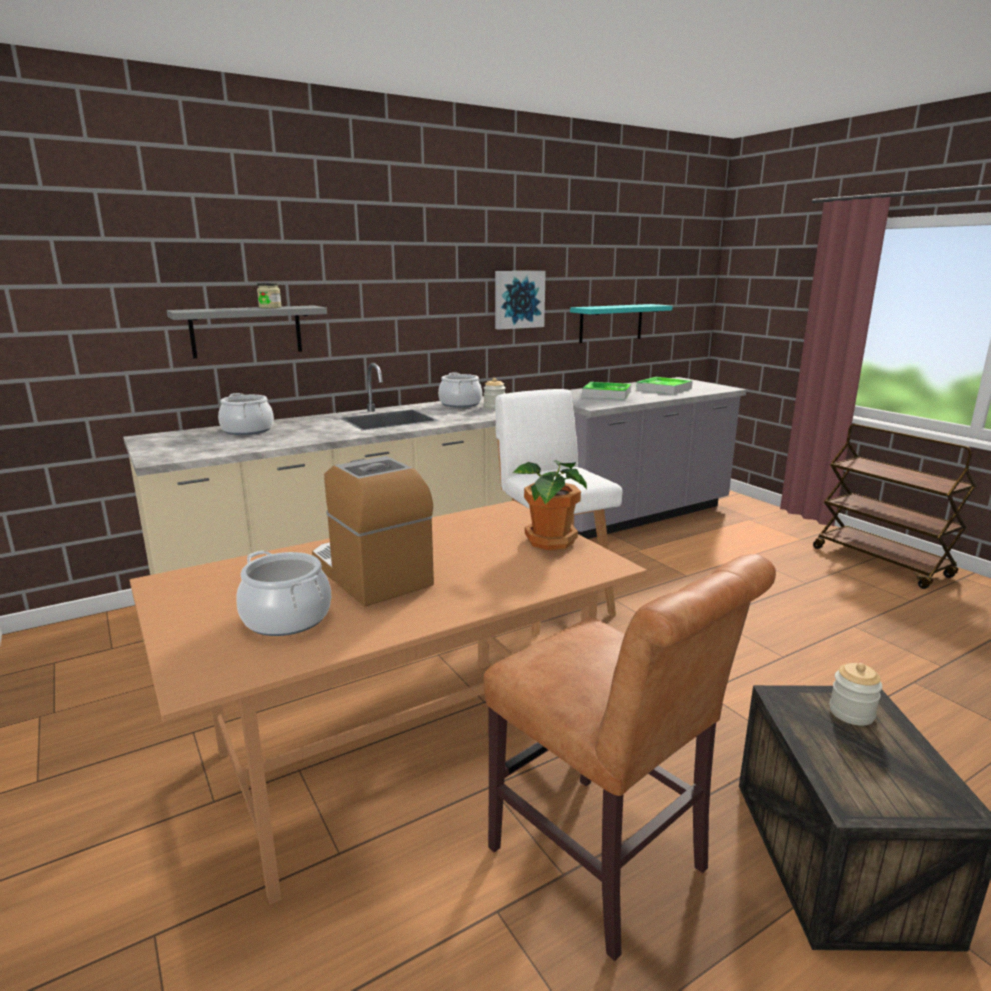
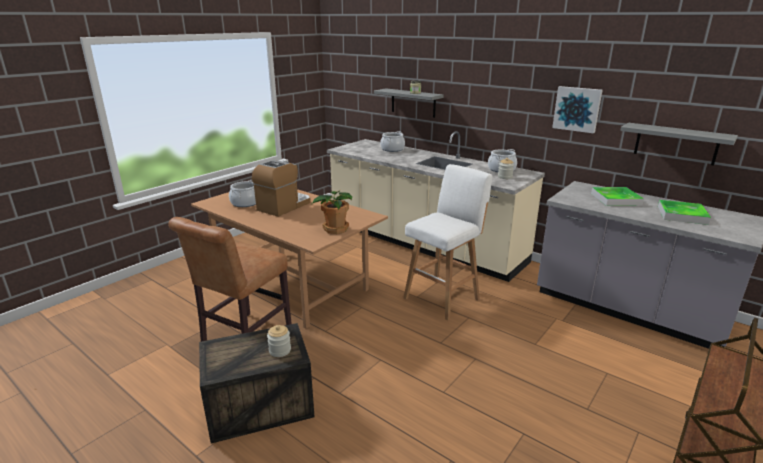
camera: 70 degrees right, 5 degrees up
turquoise shelf [570,304,672,343] -> grey shelf [620,123,738,166]

